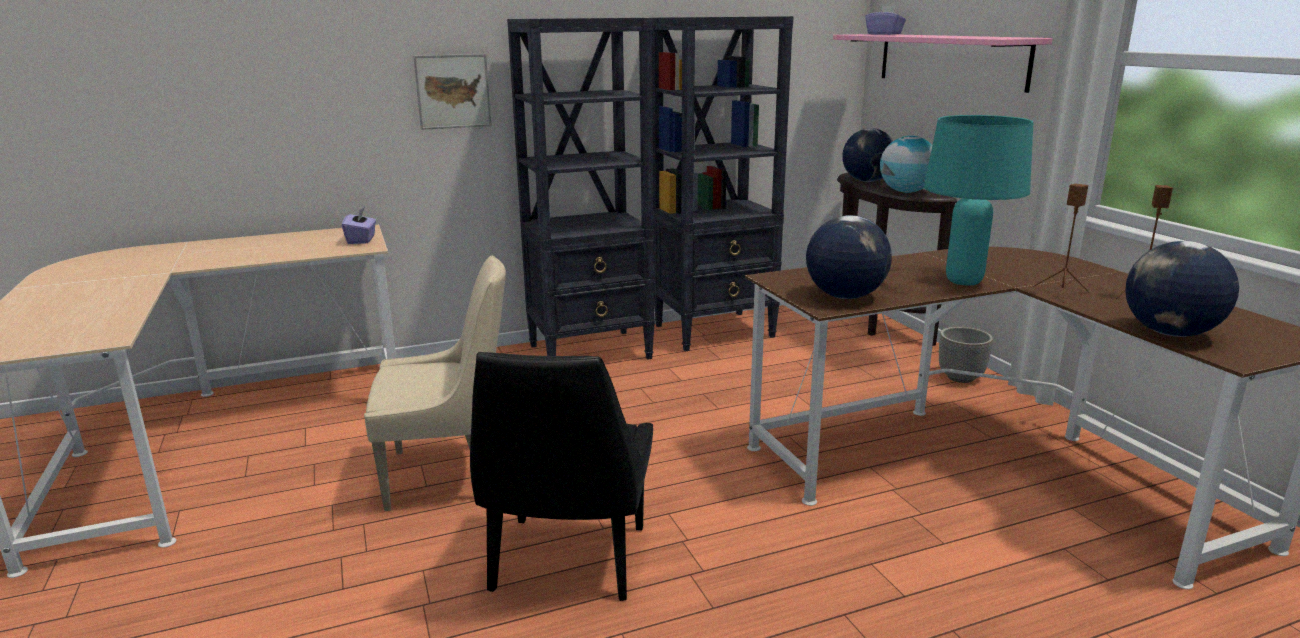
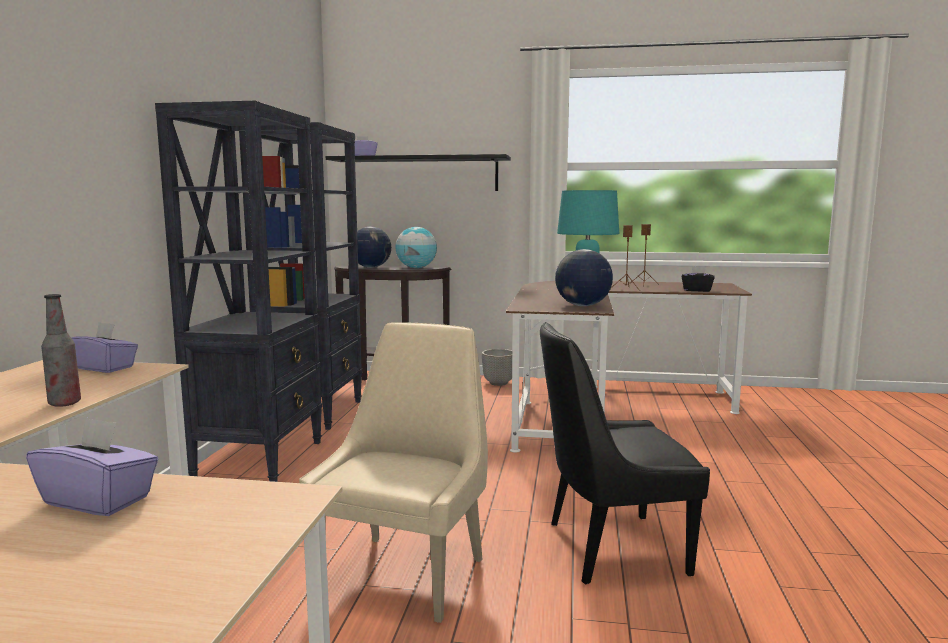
camera: 60 degrees left, 10 degrees down
picture [413,54,492,130] -> none
black chair [470,352,653,601] -> black chair turned 135 degrees clockwise [540,322,710,584]
pink shelf [833,34,1052,93] -> black shelf [326,154,511,191]
globe [1125,241,1239,337] -> black tissue box [682,266,715,292]
none -> purple tissue box [26,417,158,516]
none -> bottle [41,294,81,407]

